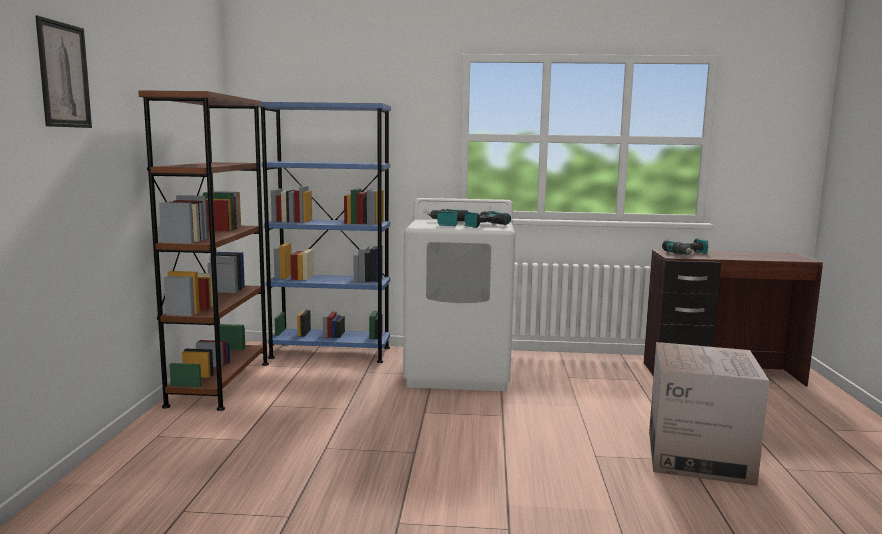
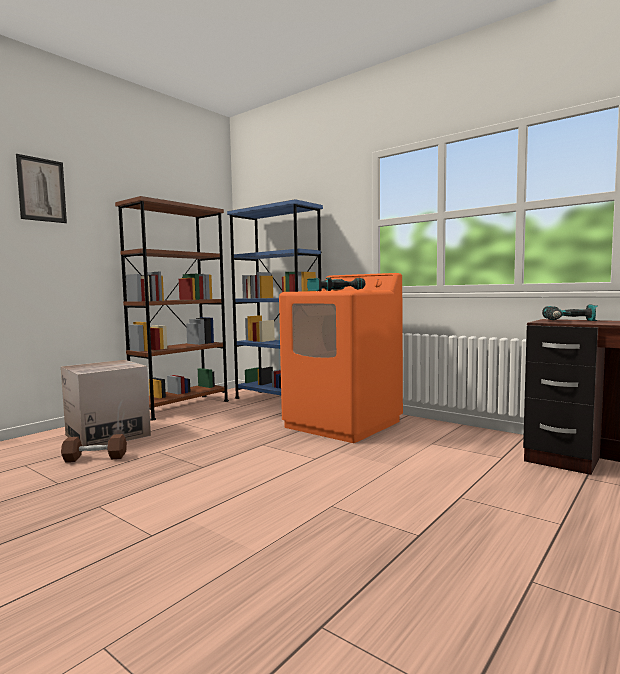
camera: 35 degrees right, 5 degrees down
white washing machine [403,198,515,391] -> orange washing machine [279,273,403,443]
cardboard box [649,342,769,486] -> cardboard box moved to [61,360,151,446]
none -> brown dumbbell [61,434,127,462]

